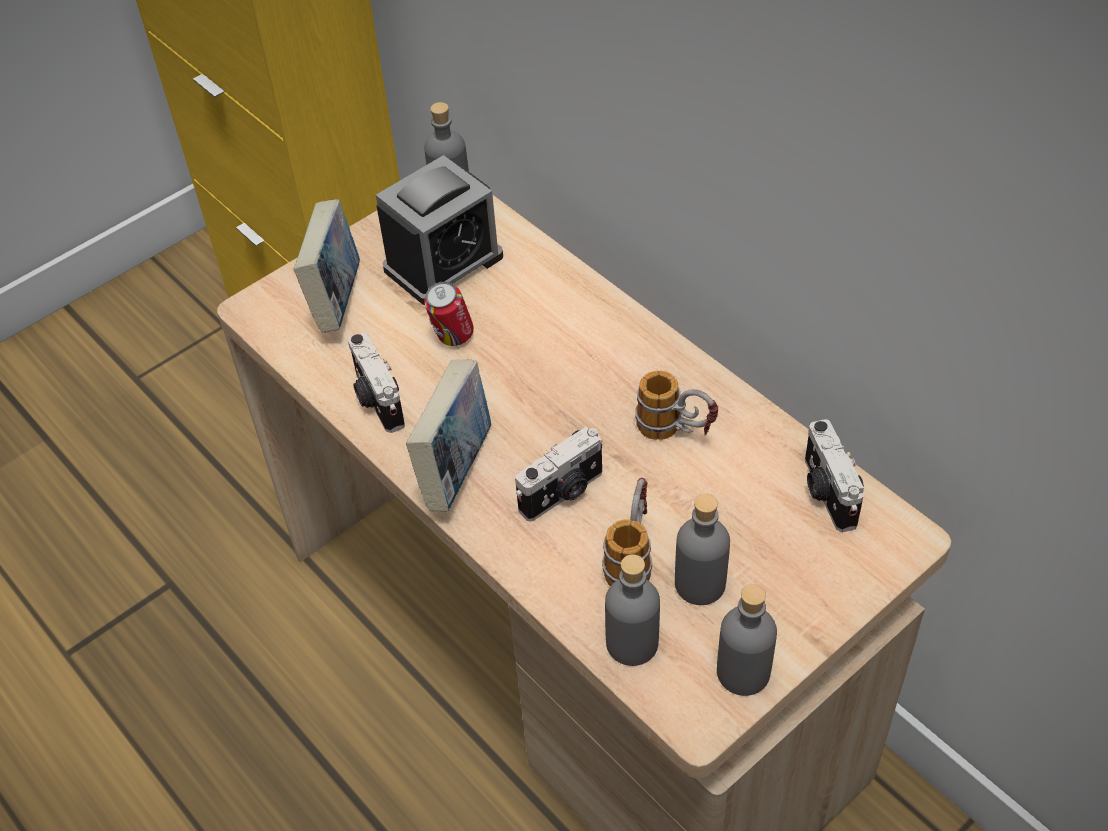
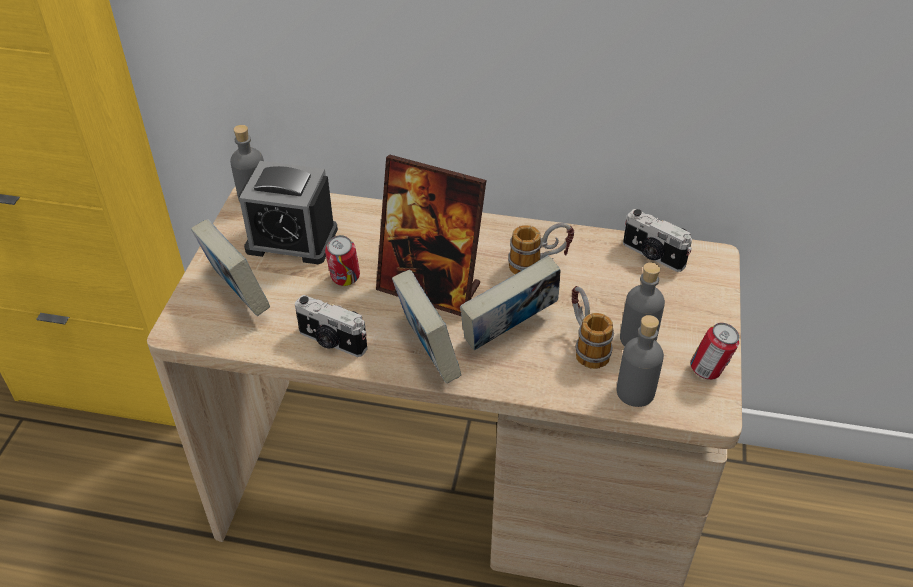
camera: 40 degrees left, 5 degrees down
alarm clock [376,155,503,305] -> alarm clock turned 90 degrees clockwise [239,161,338,264]
camera [515,427,602,522] -> book [460,255,561,350]
grey bottle [717,584,777,696] -> can [690,323,739,380]
none -> picture frame [376,155,486,316]

